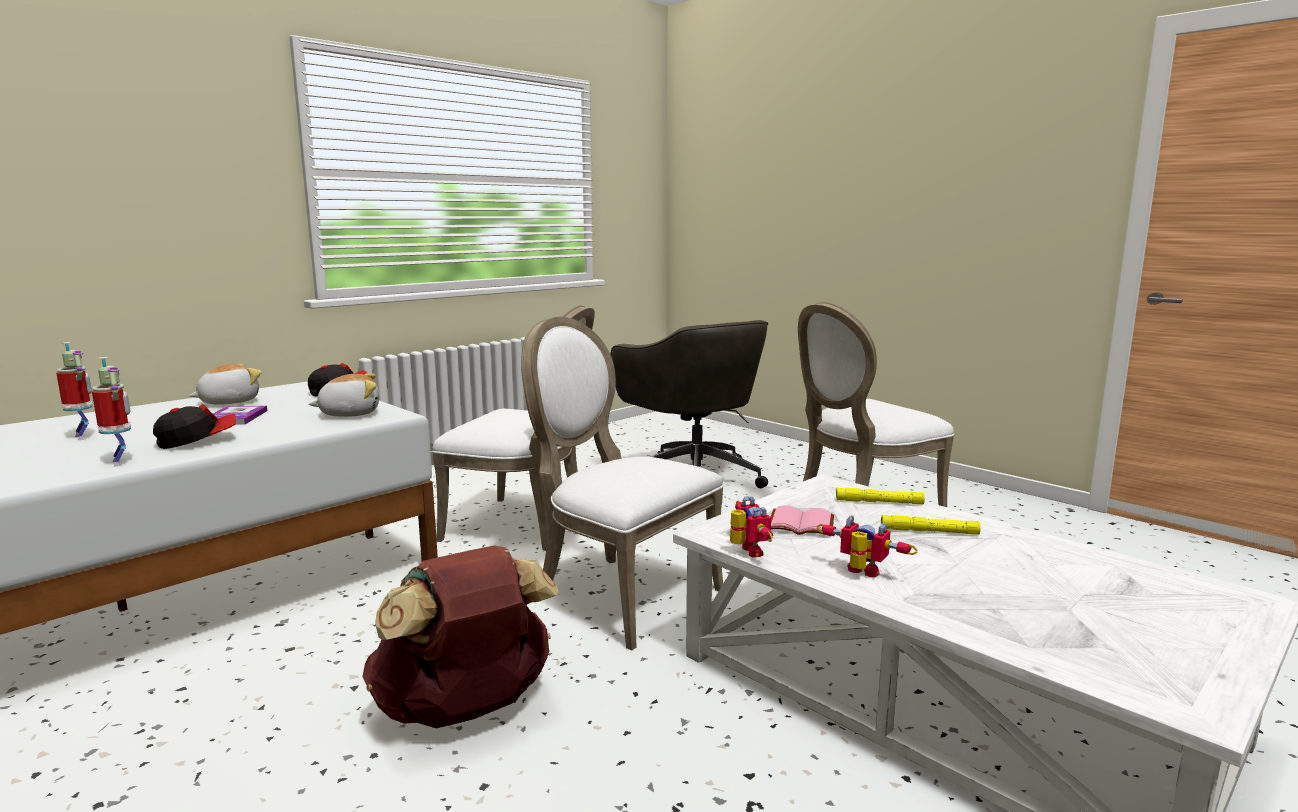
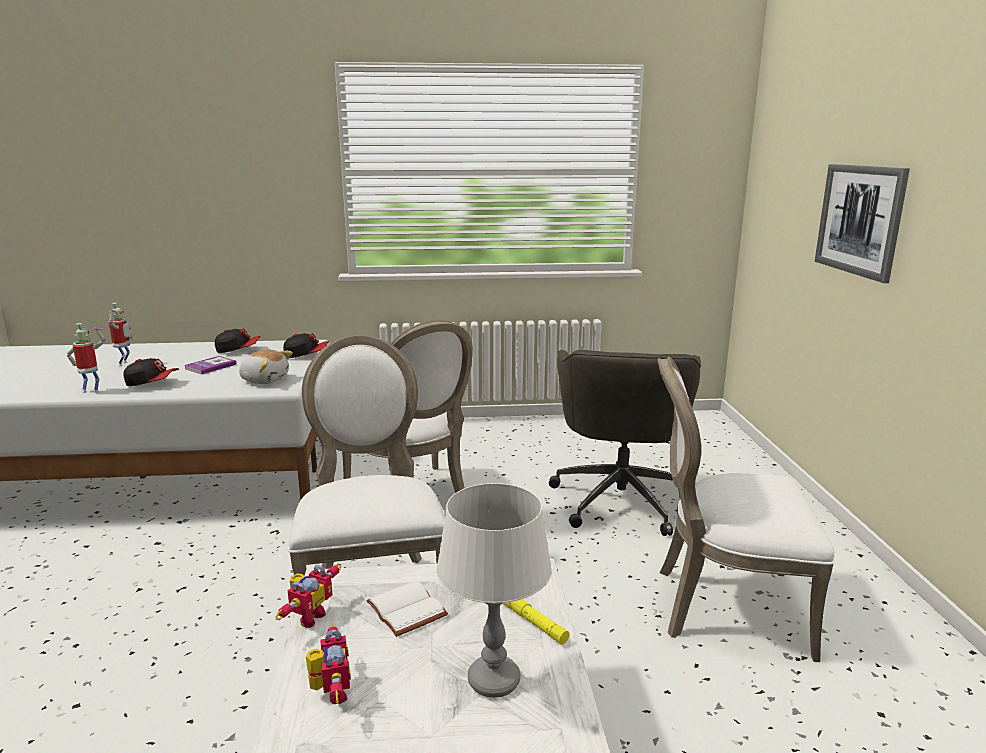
camera: 40 degrees right, 5 degrees up
toy robot [92,357,131,467] -> toy robot turned 90 degrees counterclockwise [67,323,105,393]
plush toy [189,364,261,405] -> cap [215,329,260,353]
brown backpack [362,545,560,728] -> none
pink book [771,505,834,536] -> white book [366,581,448,637]
yellow flashlight [881,515,981,535] -> white table lamp [436,483,552,698]
none -> picture [815,164,910,283]

